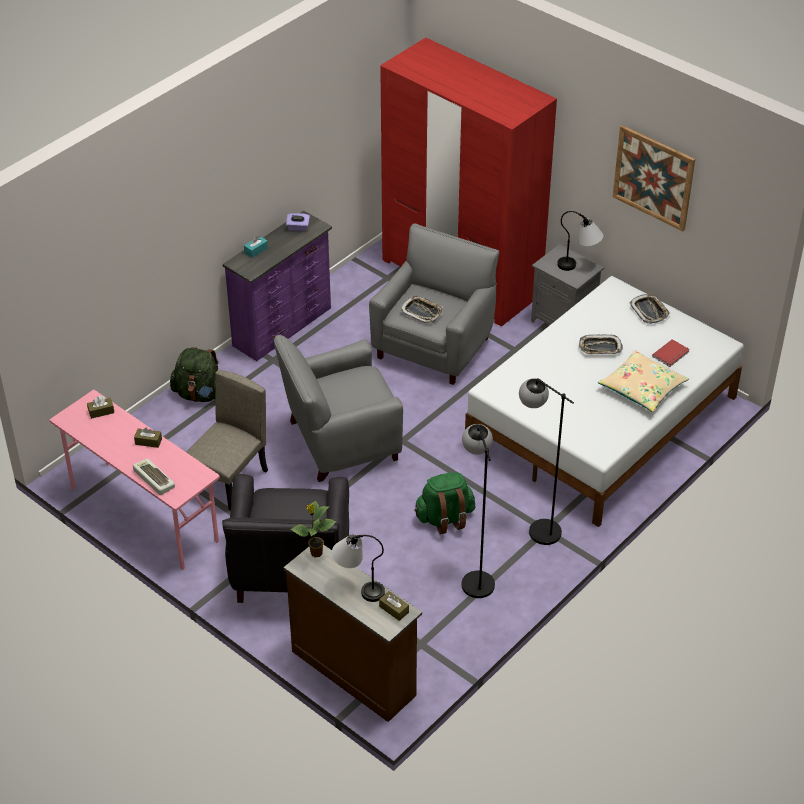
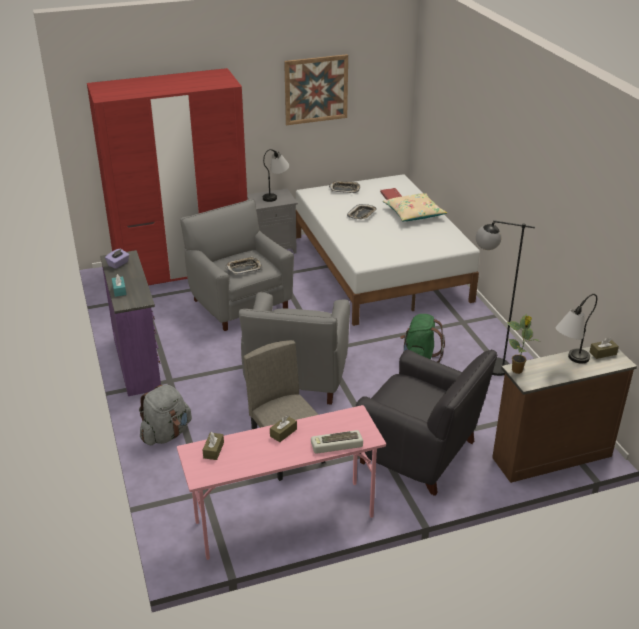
camera: 60 degrees left, 10 degrees down
green backpack [170,347,219,402] -> grey backpack [139,385,192,445]
black floor lamp [519,378,574,545] -> none

